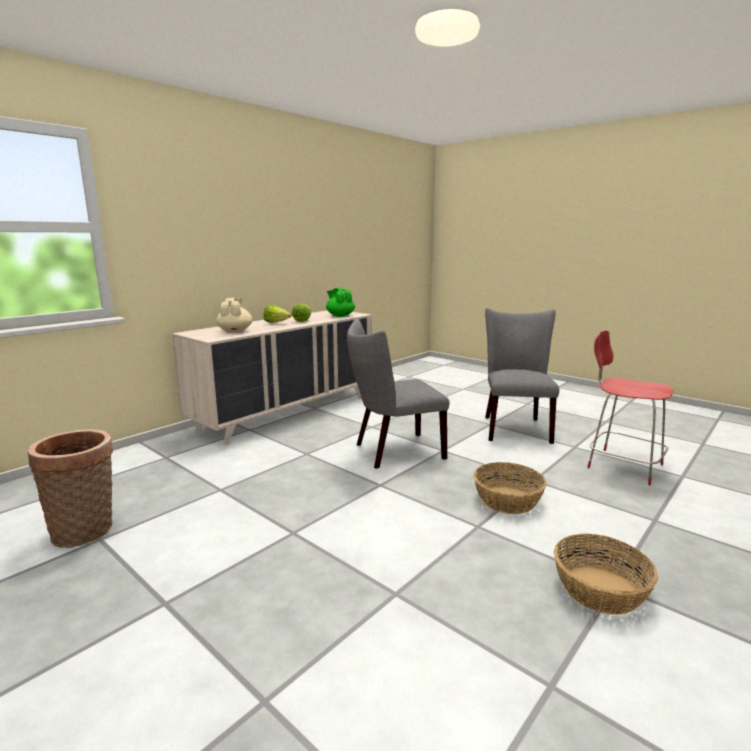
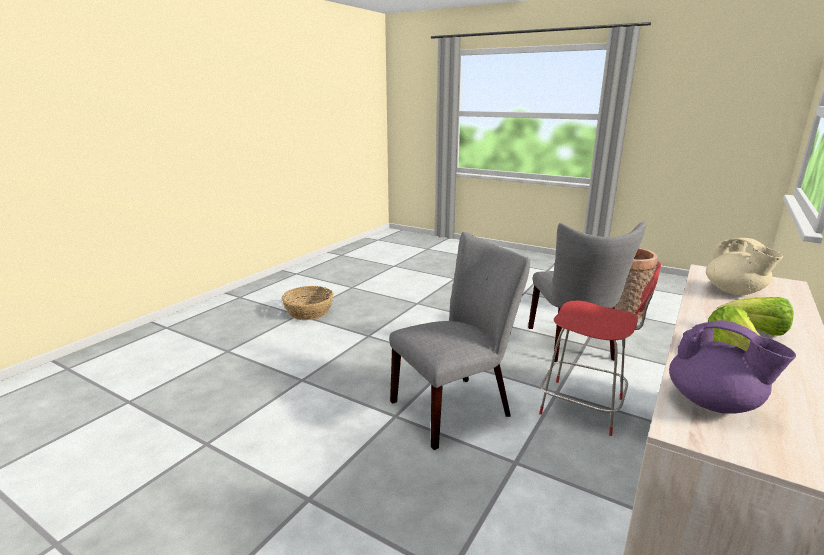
camera: 170 degrees right, 5 degrees up
green teapot [326,288,355,317] -> purple teapot [669,320,796,414]
basket [473,462,547,514] -> none
grey chair [485,308,559,444] -> grey chair moved to [528,221,647,362]
red chair [587,331,673,485] -> red chair moved to [539,261,661,436]

